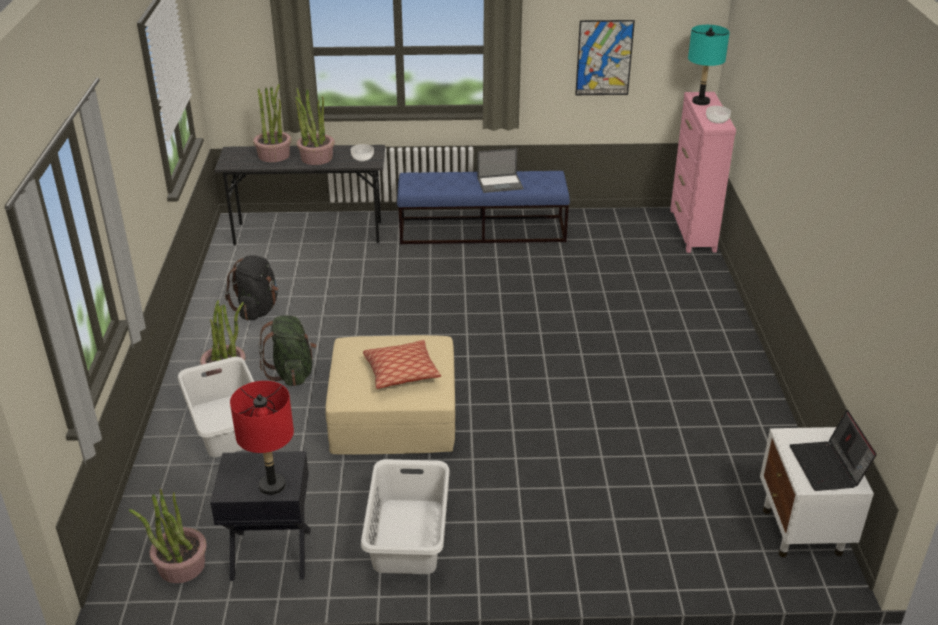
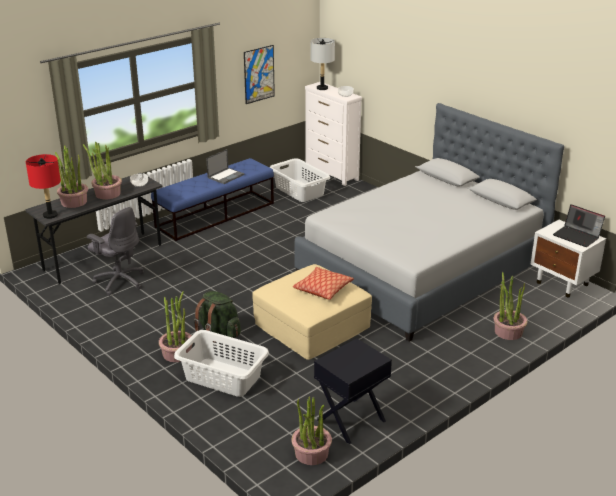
camera: 40 degrees left, 5 degrees down
black backpack [225,255,279,320] -> none
red table lamp [230,381,294,495] -> red table lamp moved to [26,154,61,219]
white laundry basket [361,459,450,574] -> white laundry basket moved to [270,158,330,202]
pink dresser [670,92,736,253] -> white dresser [305,82,362,186]
turquoise table lamp [688,25,730,105] -> grey table lamp [311,38,335,90]
none -> grey office chair [87,207,144,296]
none -> grey bed [294,103,564,342]
none -> potted plant [493,272,528,340]

